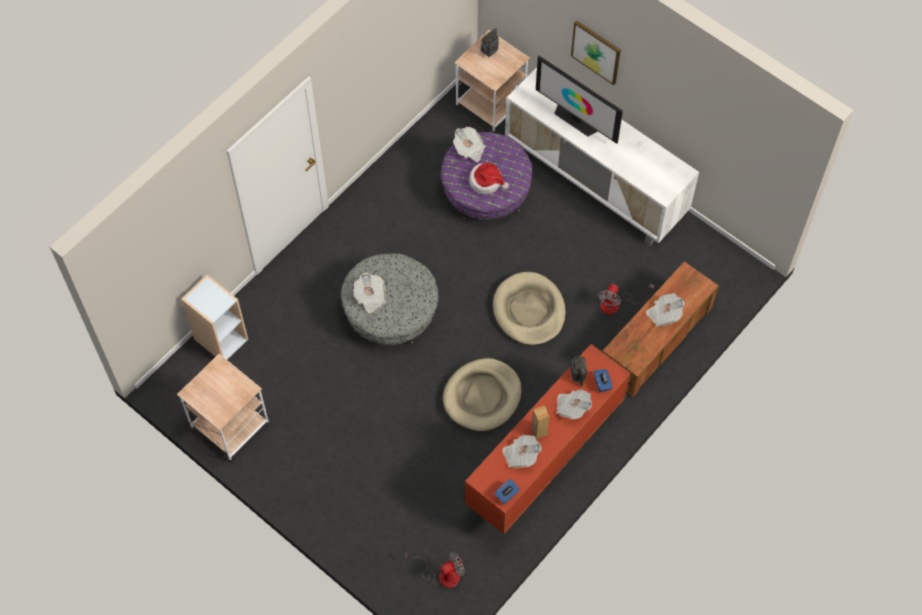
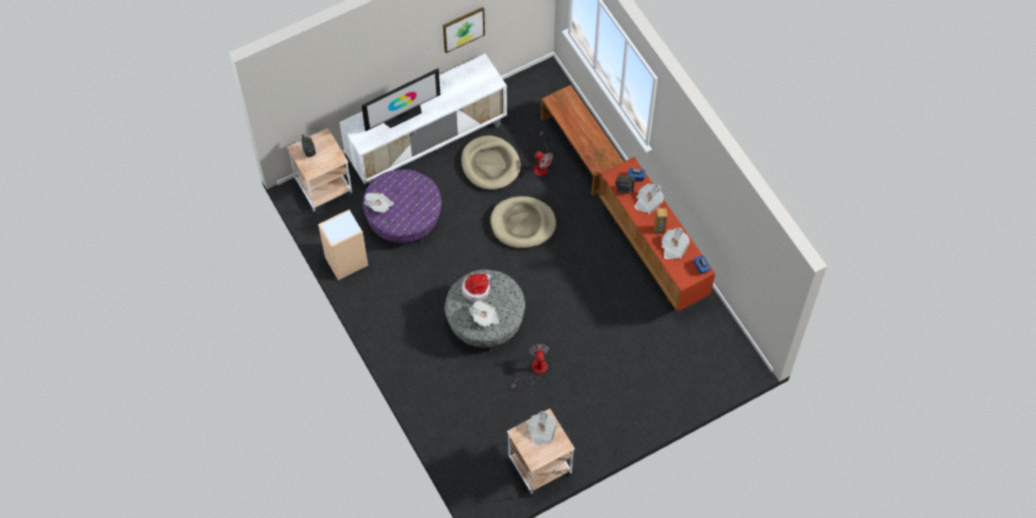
camera: 70 degrees left, 0 degrees up
bookcase [181,275,248,360] -> bookcase moved to [318,209,368,280]
fan [404,551,465,588] -> fan moved to [511,344,549,388]
beige dog bed [443,358,522,431] -> beige dog bed moved to [461,135,521,190]
hat [469,163,509,195] -> hat moved to [462,273,491,302]
picture [571,20,621,85] -> picture moved to [443,7,485,53]
newspaper [646,293,685,327] -> newspaper moved to [527,411,557,446]

